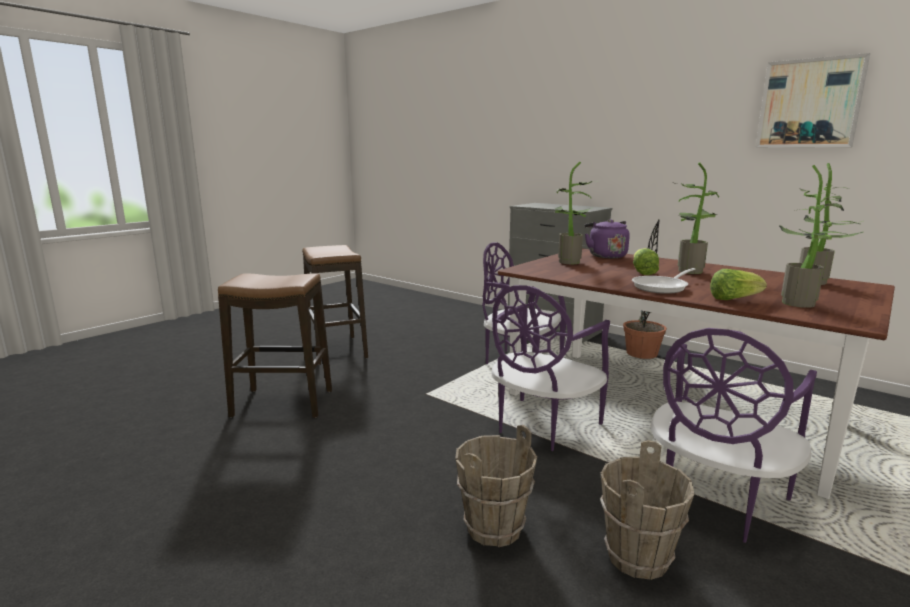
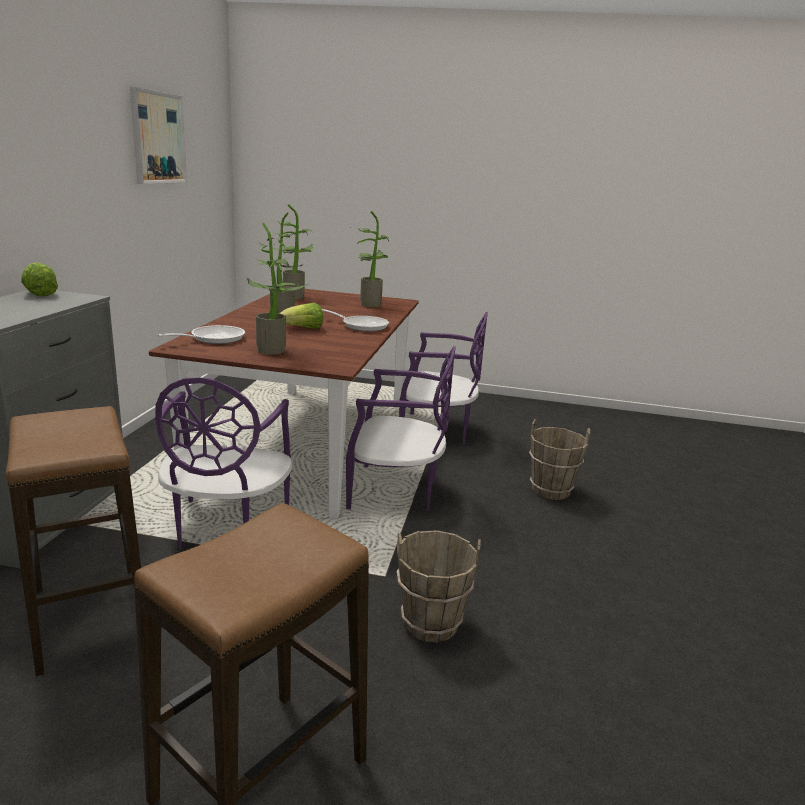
camera: 120 degrees left, 5 degrees up
stool [218,273,332,418] -> stool moved to [6,406,141,676]
purple kettle [584,219,630,258] -> frying pan [158,325,245,344]
brown bucket [600,440,694,580] -> brown bucket moved to [397,530,481,642]
potted plant [623,219,667,359] -> none
lettuce [710,269,767,300] -> lettuce moved to [21,262,58,296]

